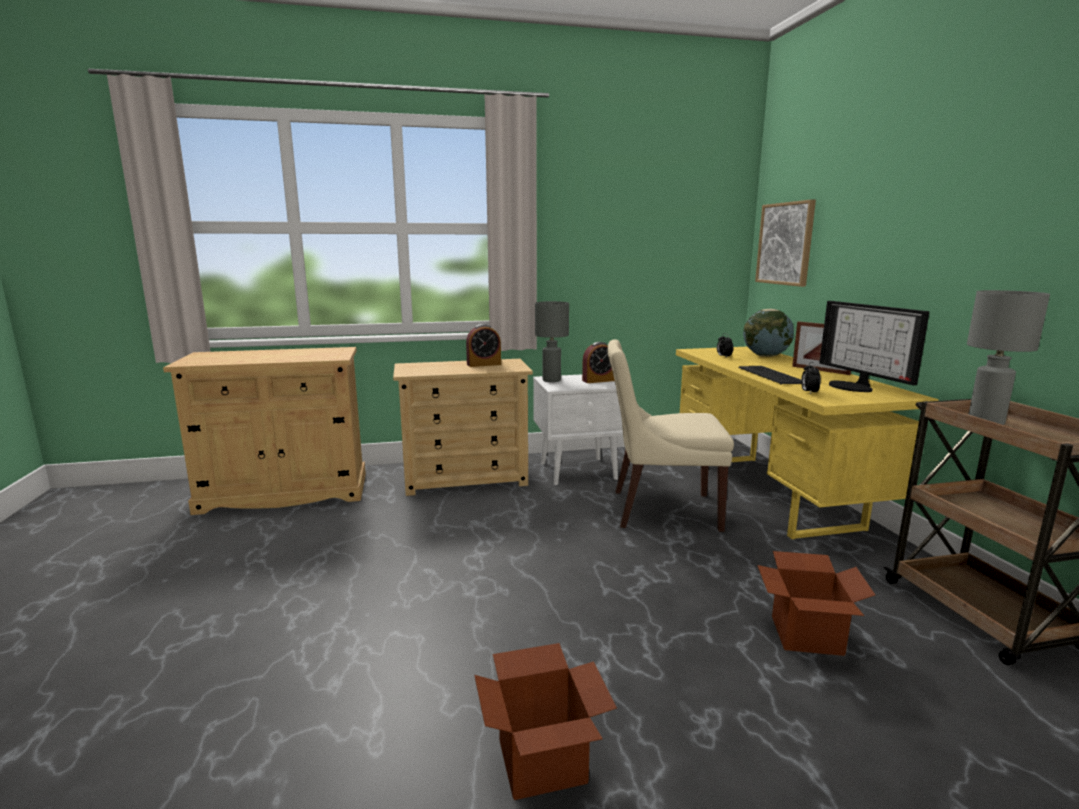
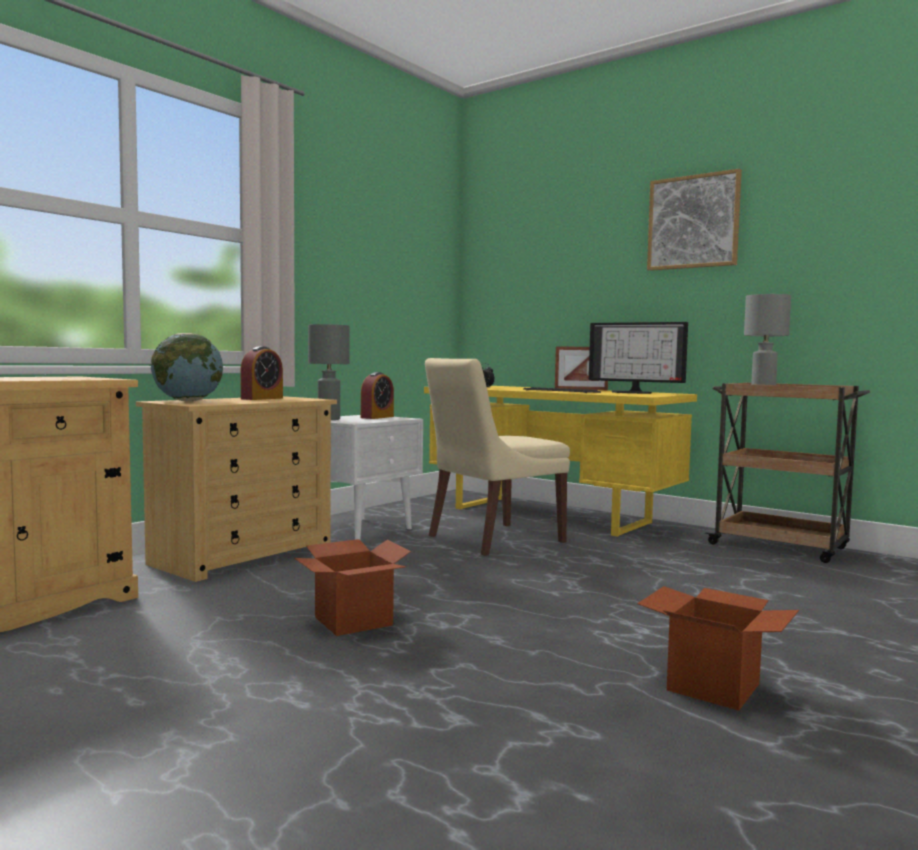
camera: 40 degrees left, 10 degrees down
globe [743,309,794,357] -> globe moved to [151,333,223,401]
picture [755,200,816,287] -> picture moved to [647,168,742,271]
cardboard box [757,551,875,656] -> cardboard box moved to [294,539,411,636]
alarm clock [801,362,821,394] -> none

